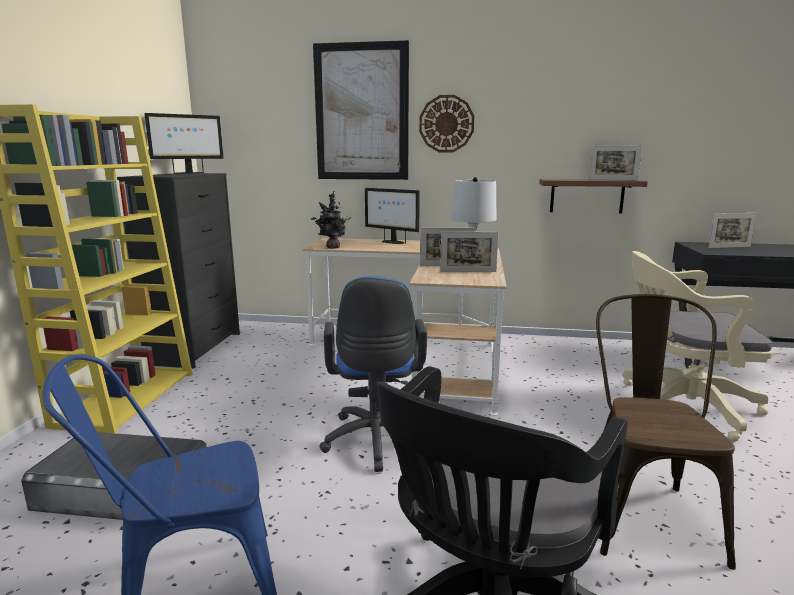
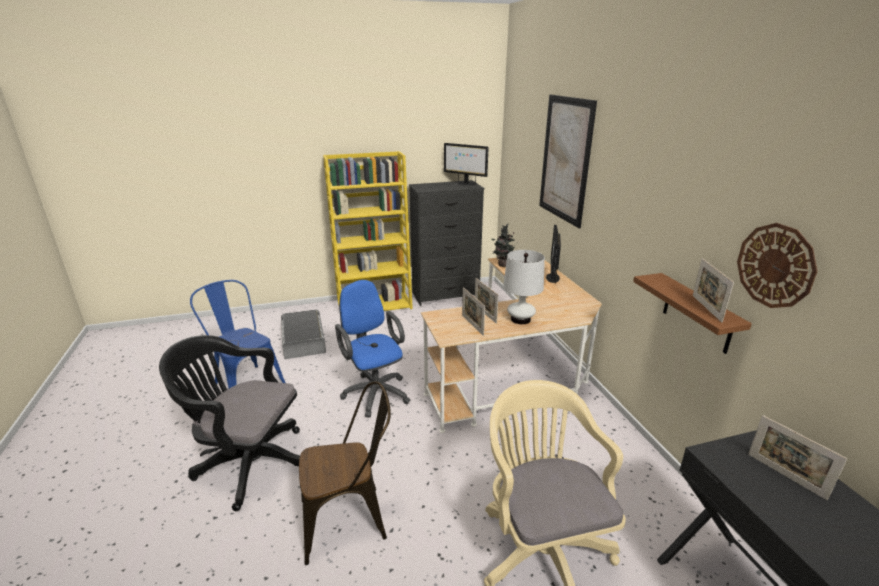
camera: 65 degrees right, 10 degrees up
blue office chair [320,276,427,472] -> blue office chair turned 90 degrees clockwise [335,280,410,418]
wall clock [419,95,474,152] -> wall clock moved to [737,223,818,308]

